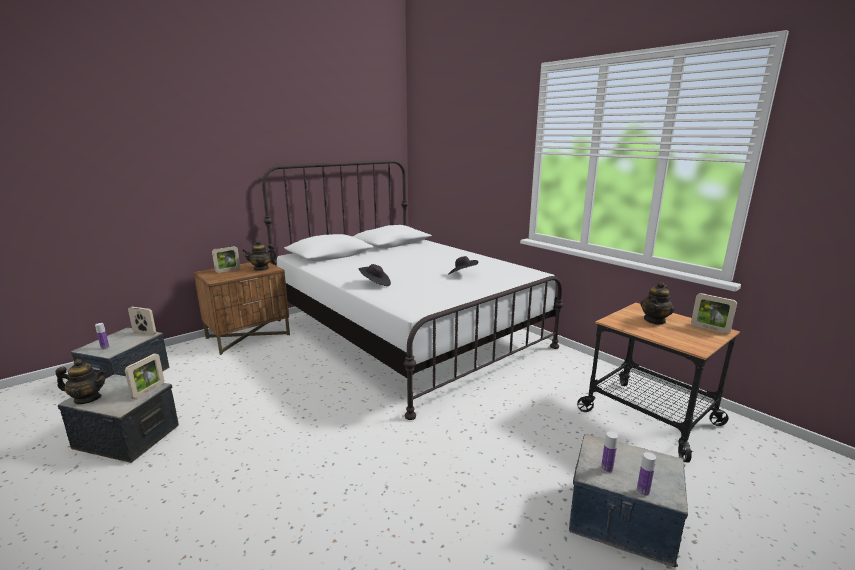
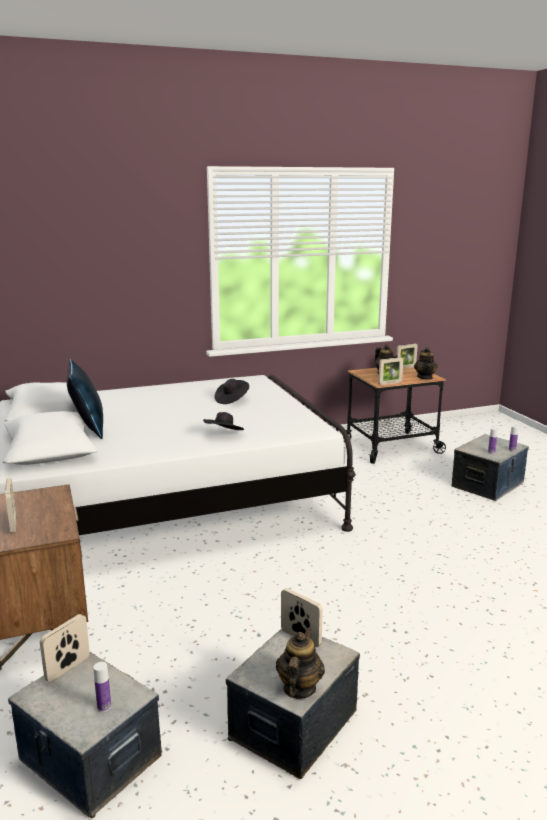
camera: 70 degrees left, 0 degrees up
teapot [242,240,277,271] -> teapot moved to [414,347,438,380]
none -> blue pillow [67,359,103,439]
none -> picture frame [378,357,403,385]

